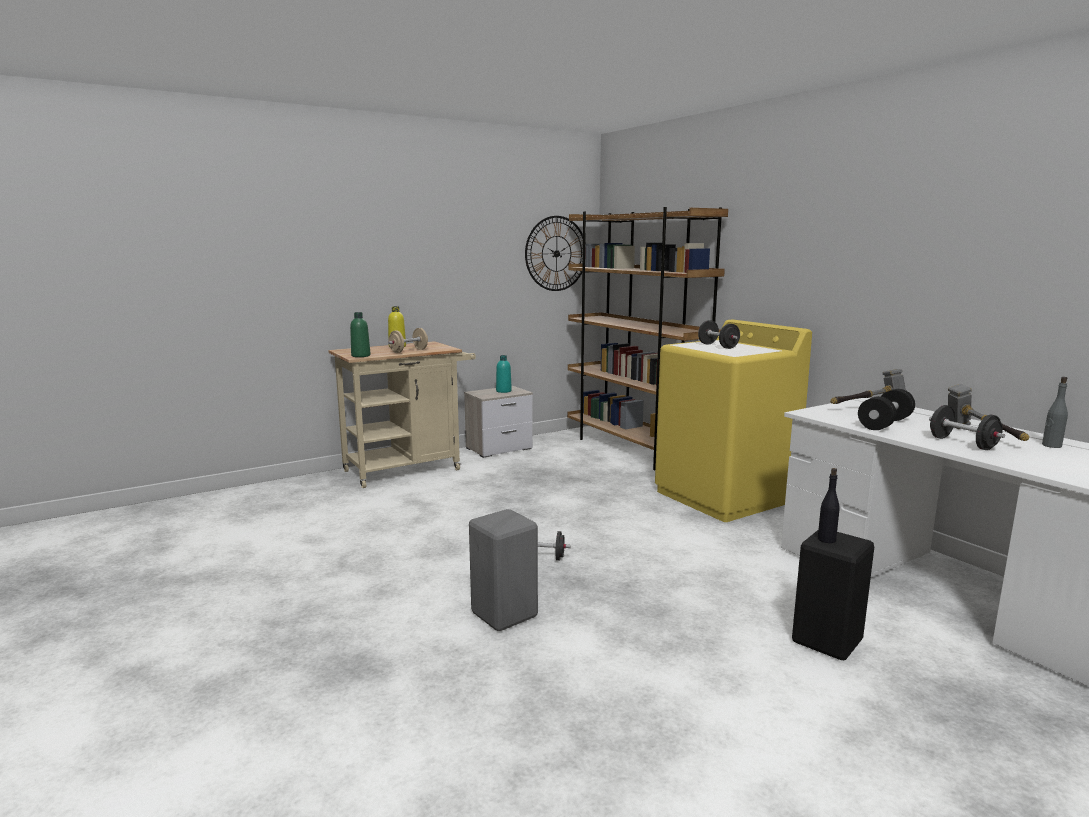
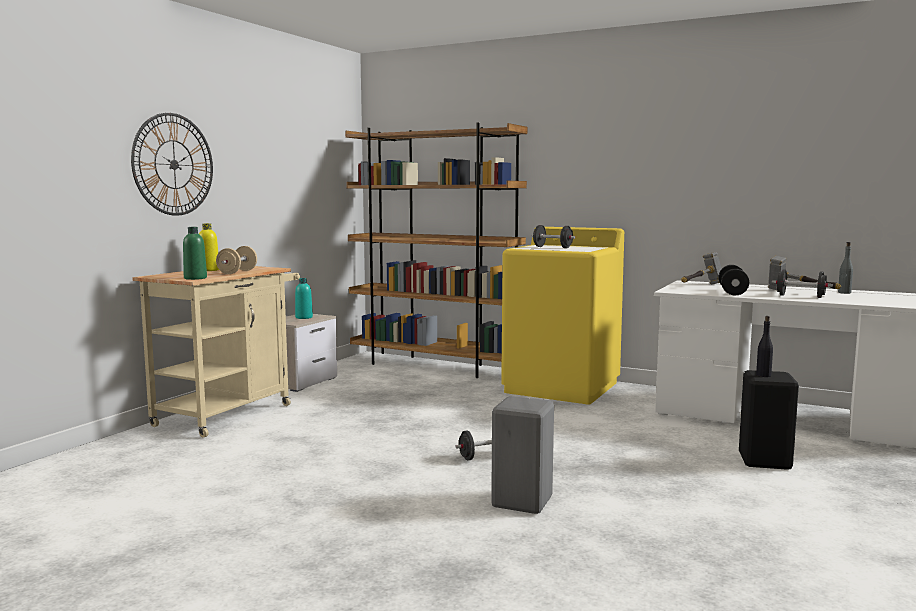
camera: 30 degrees left, 5 degrees down
wall clock [525,216,586,291] -> wall clock moved to [131,113,213,216]

